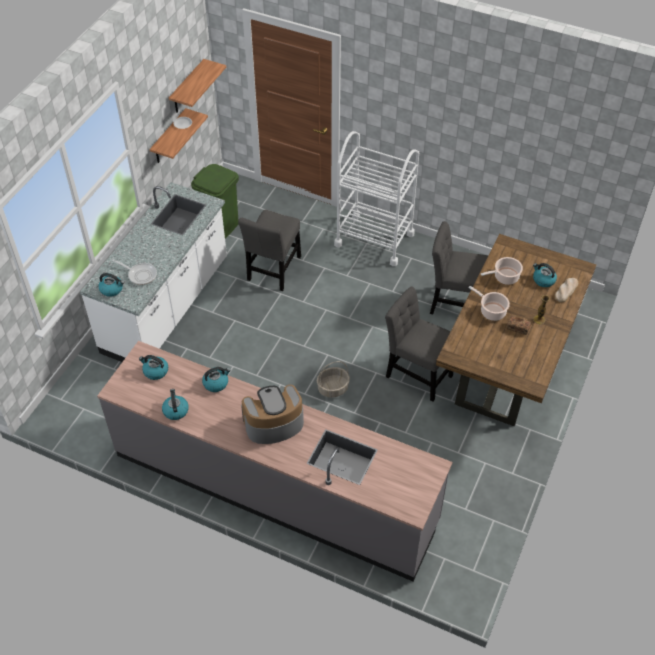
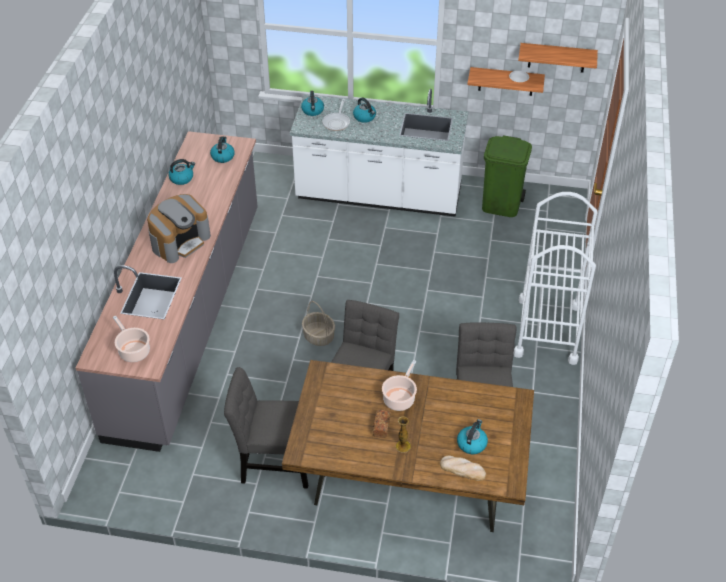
camera: 75 degrees right, 5 degrees down
kettle [202,367,231,392] -> kettle moved to [353,98,376,123]
grey chair [238,209,301,291] -> grey chair moved to [224,367,308,489]
coffee machine [241,385,304,444] -> coffee machine turned 75 degrees clockwise [147,194,211,263]
cooking pot [481,257,523,285] -> cooking pot moved to [113,316,150,362]

